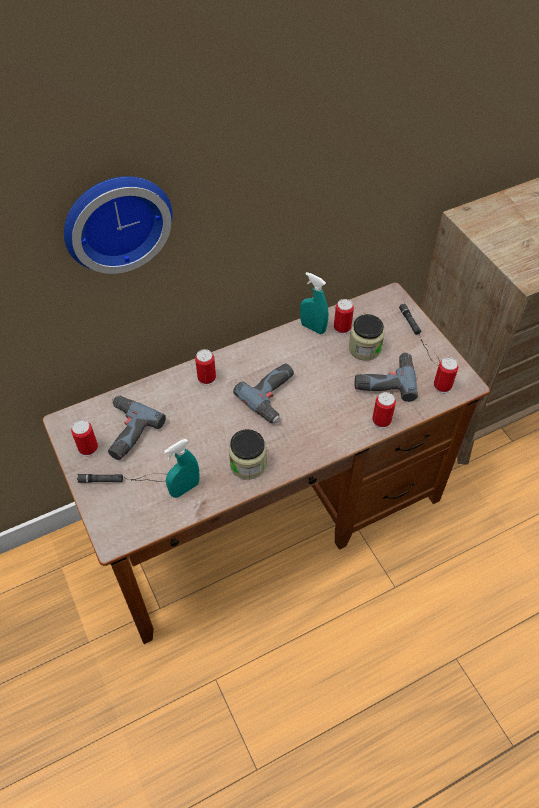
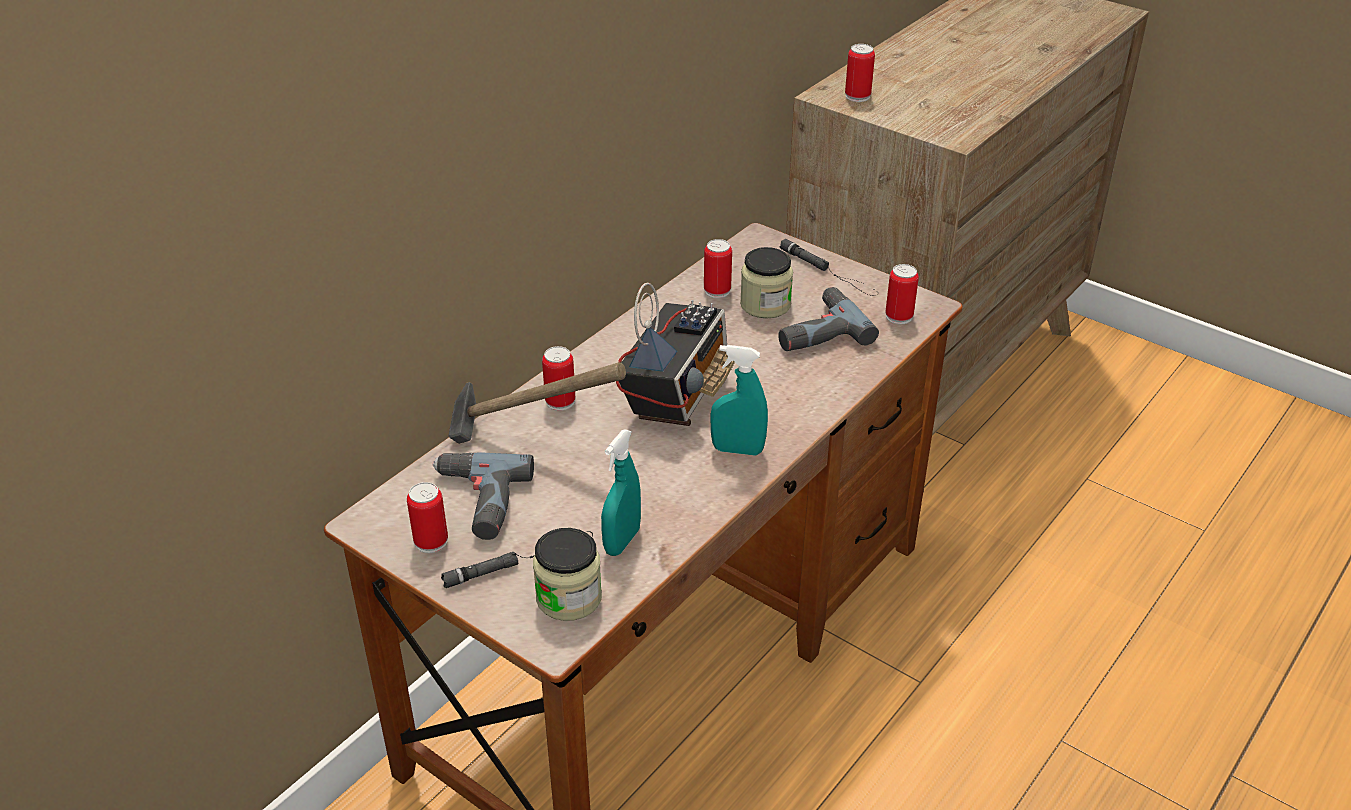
camera: 25 degrees left, 15 degrees down
wall clock [64,176,173,274] -> none
jar [229,429,267,480] -> jar moved to [533,528,602,621]
power drill [233,363,294,423] -> radio [616,283,735,426]
turquoise spray bottle [300,272,328,334] -> turquoise spray bottle moved to [711,345,768,456]
can [372,392,396,428] -> can moved to [845,44,875,102]
none -> hammer [448,362,626,444]

